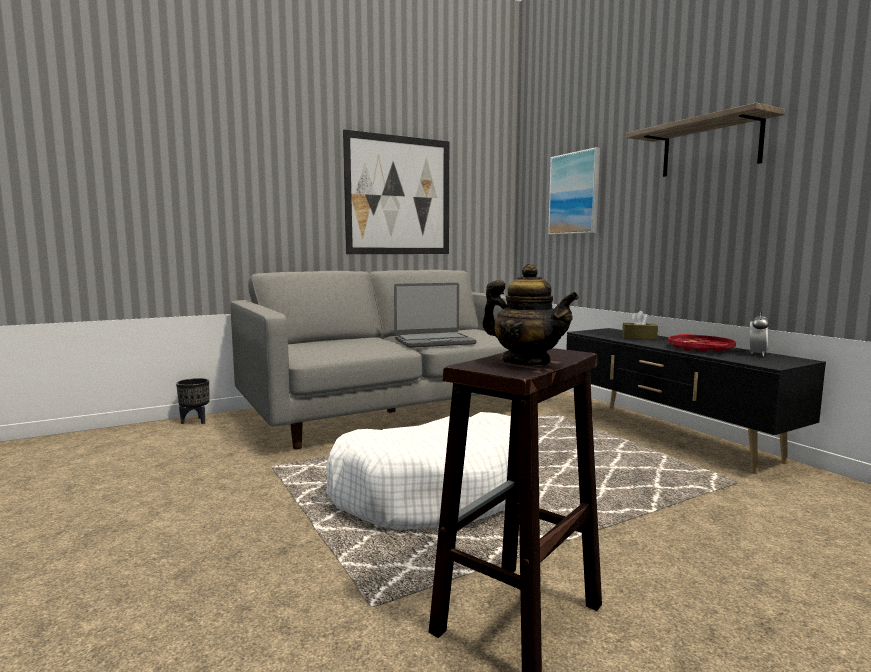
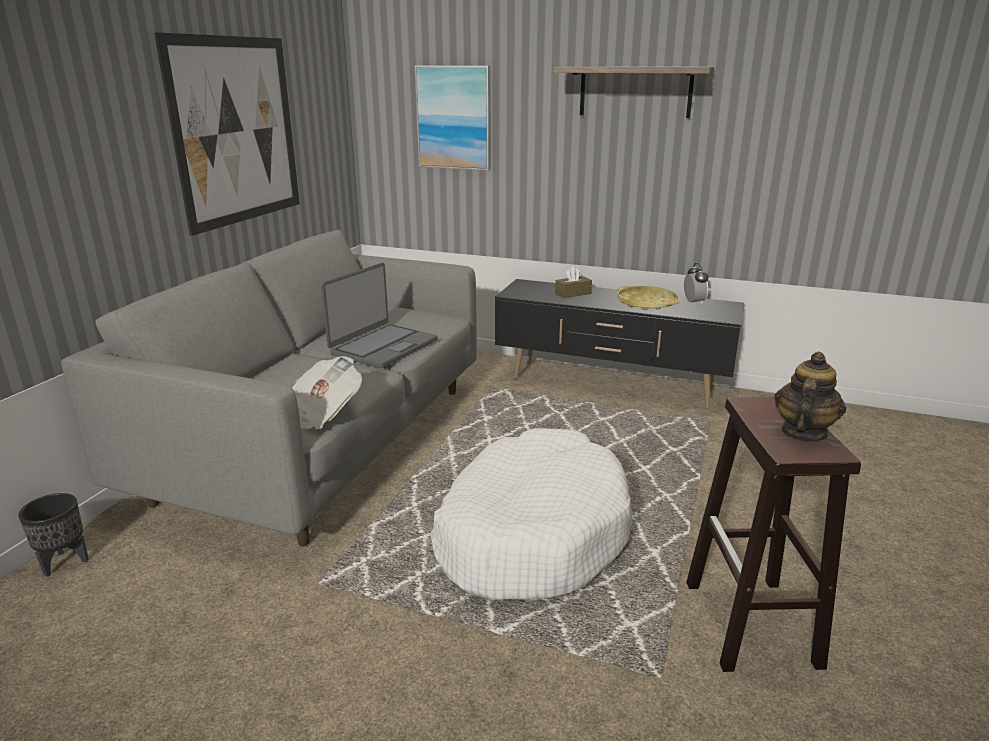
camera: 40 degrees left, 15 degrees up
teapot [482,263,579,366] -> teapot turned 60 degrees counterclockwise [774,352,846,441]
red tray [668,334,736,352] -> yellow tray [617,286,679,310]
none -> newspaper [292,356,362,430]

